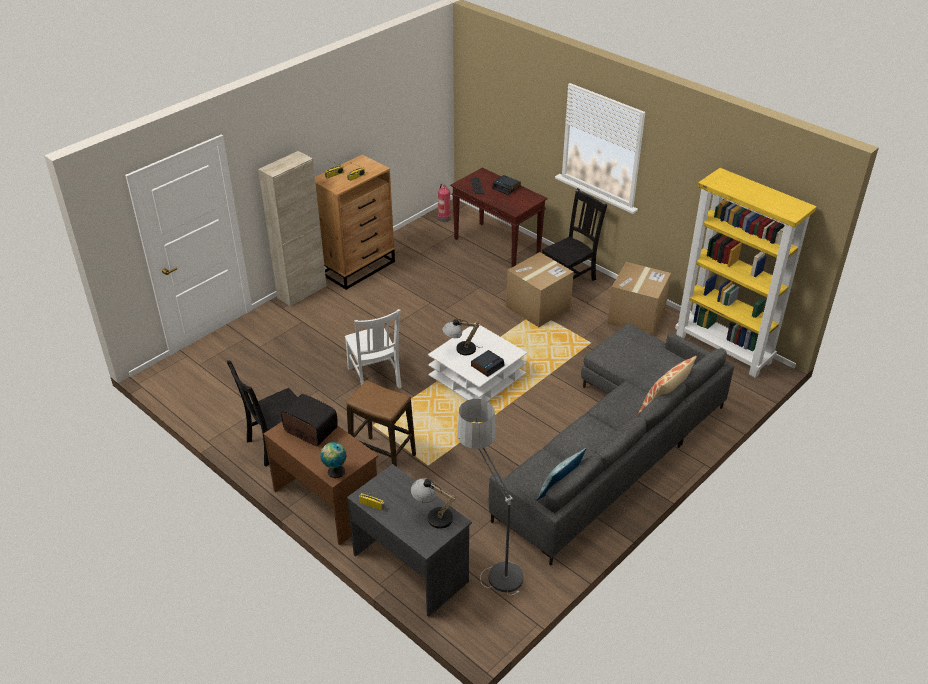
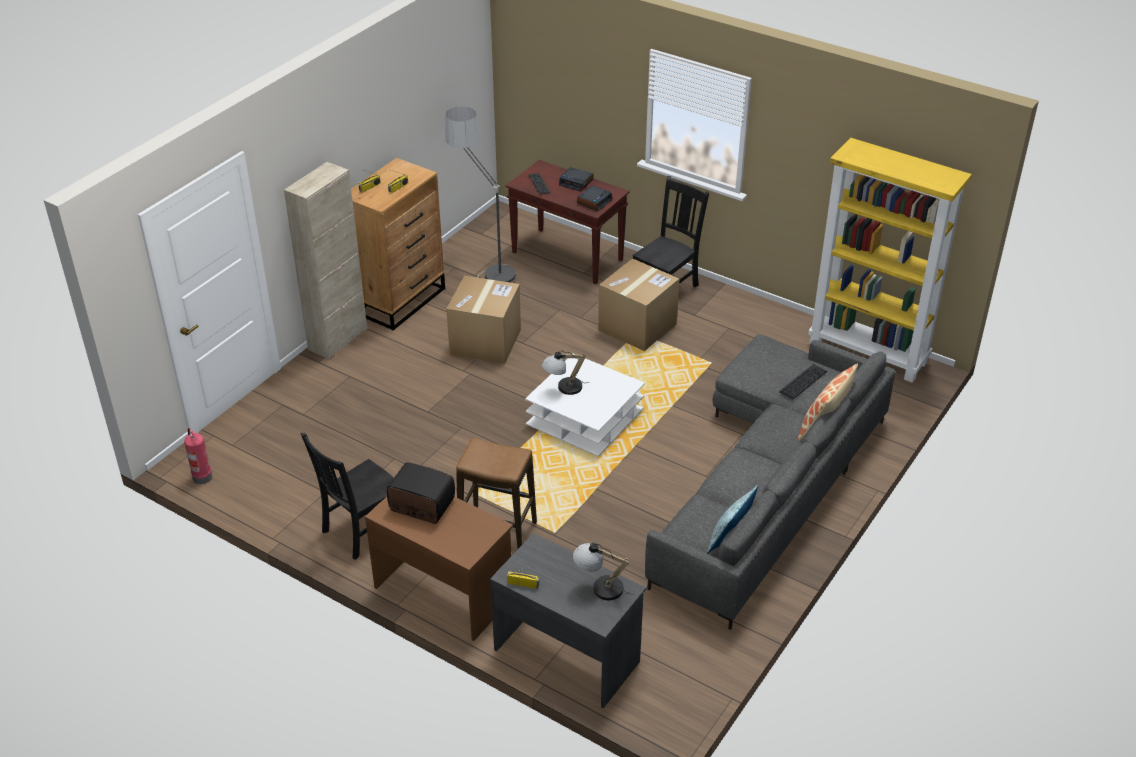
camera: 10 degrees left, 0 degrees up
globe [320,442,347,478] -> none
white chair [345,309,402,388] -> none
fire extinguisher [438,184,451,222] -> fire extinguisher moved to [184,428,212,484]
floor lamp [457,399,524,595] -> floor lamp moved to [446,106,516,283]
alarm clock [471,350,505,377] -> alarm clock moved to [577,185,613,211]
cardboard box [607,262,671,336] -> cardboard box moved to [446,276,521,364]
none -> keyboard [779,364,827,400]

